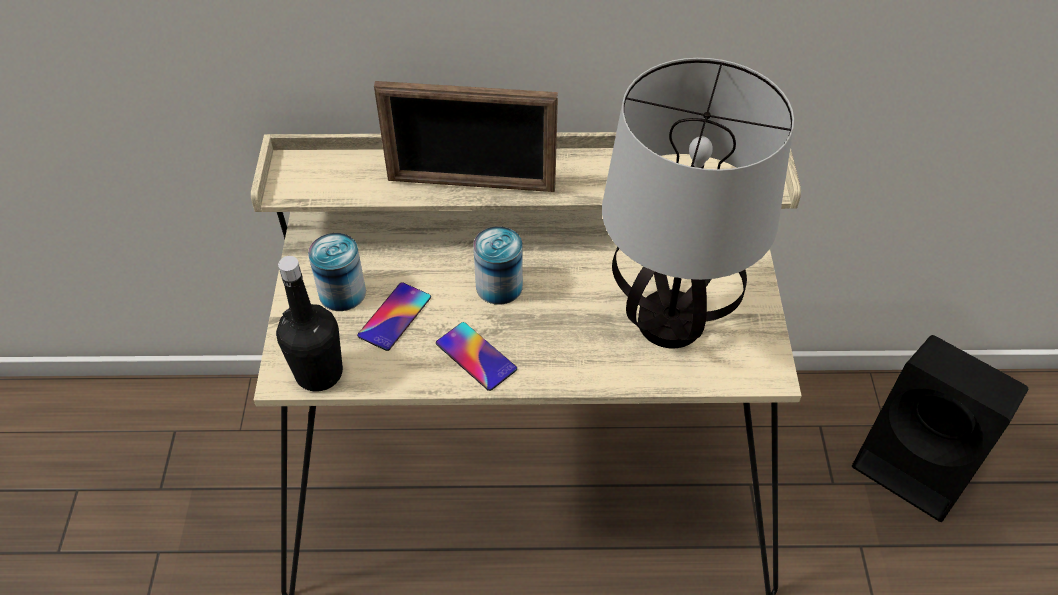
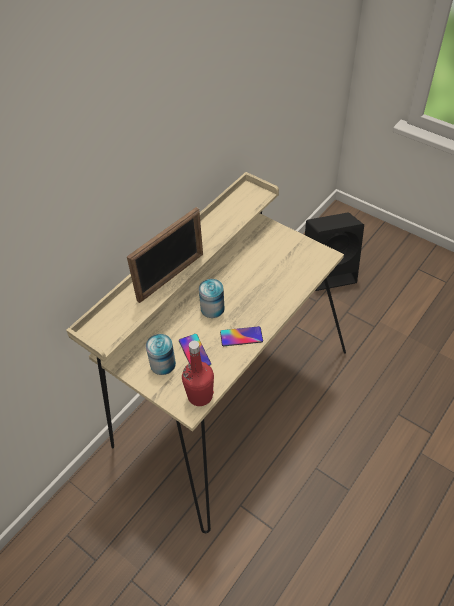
camera: 50 degrees left, 0 degrees up
black bottle [276,256,343,392] -> red bottle [182,341,214,406]
table lamp [602,58,794,349] -> none

